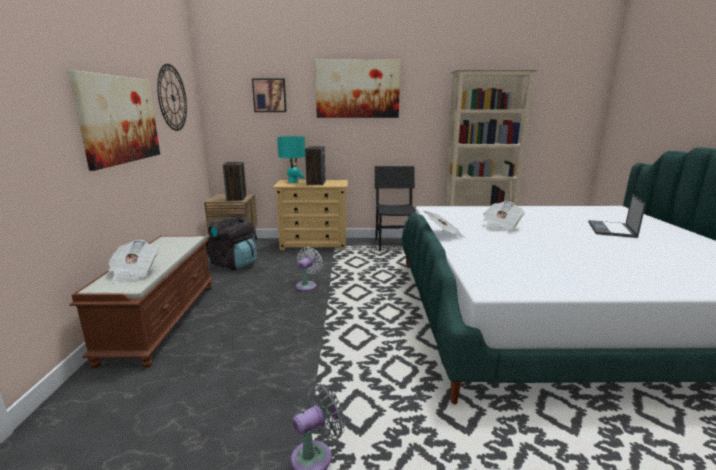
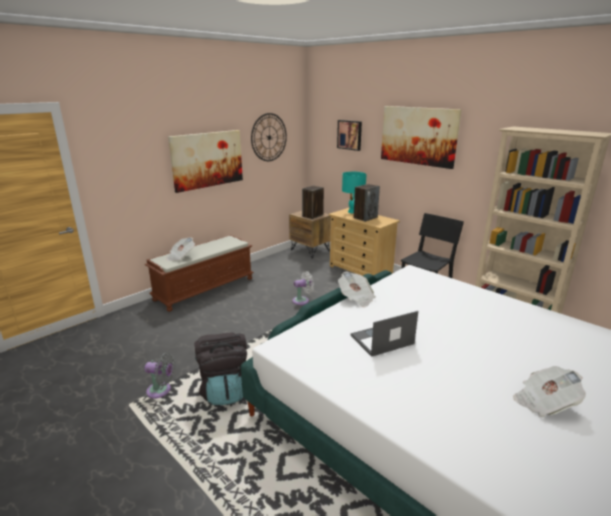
camera: 45 degrees right, 5 degrees up
black backpack [206,216,257,270] -> black backpack moved to [194,332,247,405]
newspaper [483,201,524,232] -> newspaper moved to [513,366,586,417]
laptop [588,194,646,238] -> laptop moved to [350,311,418,357]

